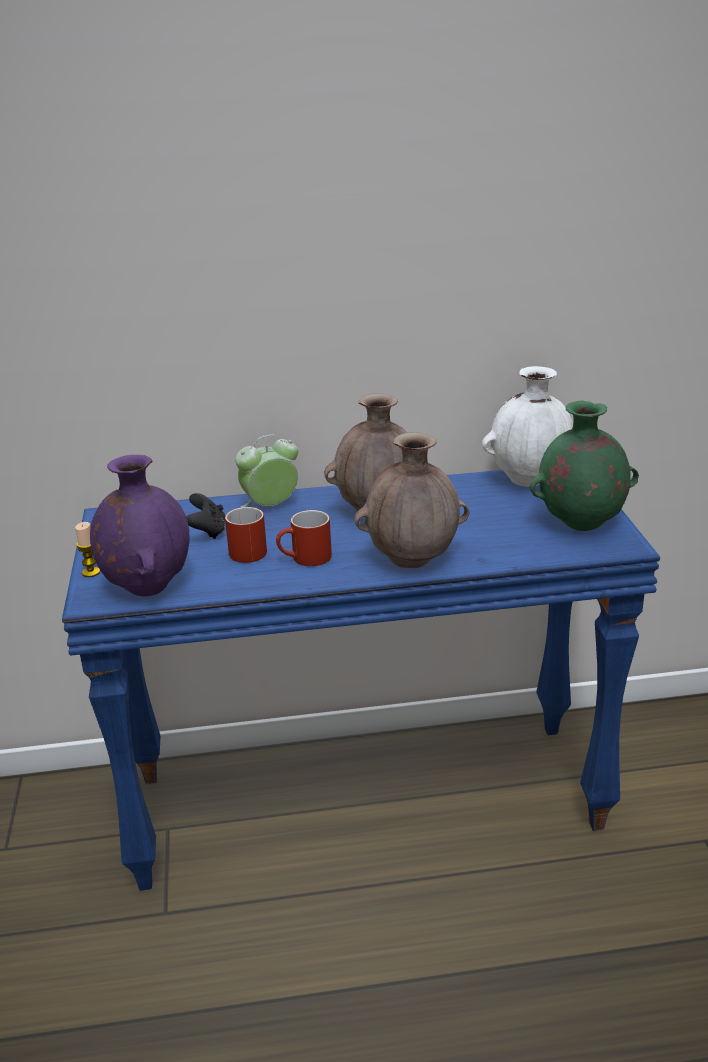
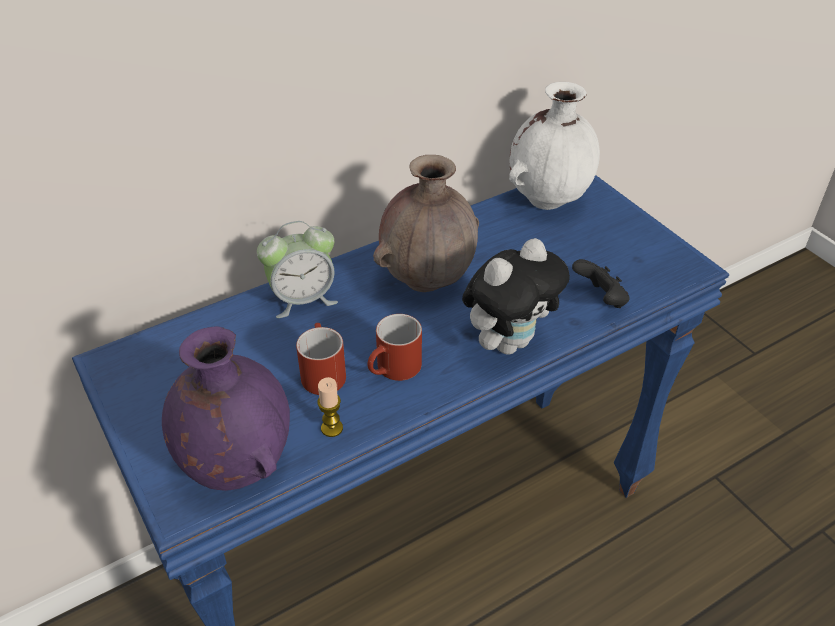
camera: 25 degrees left, 15 degrees up
candle [75,522,100,577] -> candle moved to [317,377,343,437]
black game controller [186,493,225,539] -> black game controller moved to [572,259,630,308]
alarm clock [235,434,298,508] -> alarm clock turned 150 degrees counterclockwise [257,221,338,318]
brown vase [354,432,469,568] -> plush toy [462,238,570,355]
green vase [530,400,639,531] -> none

